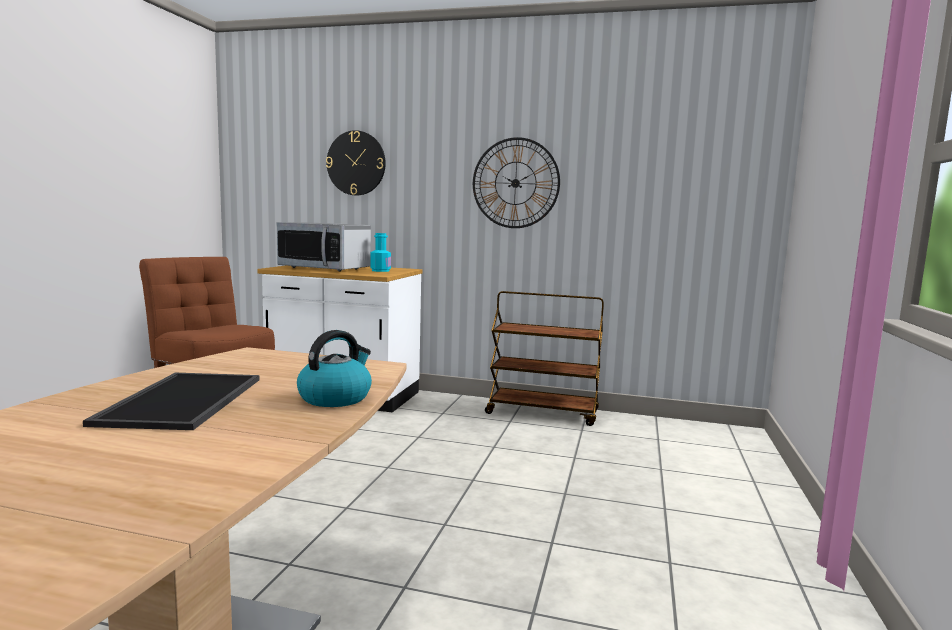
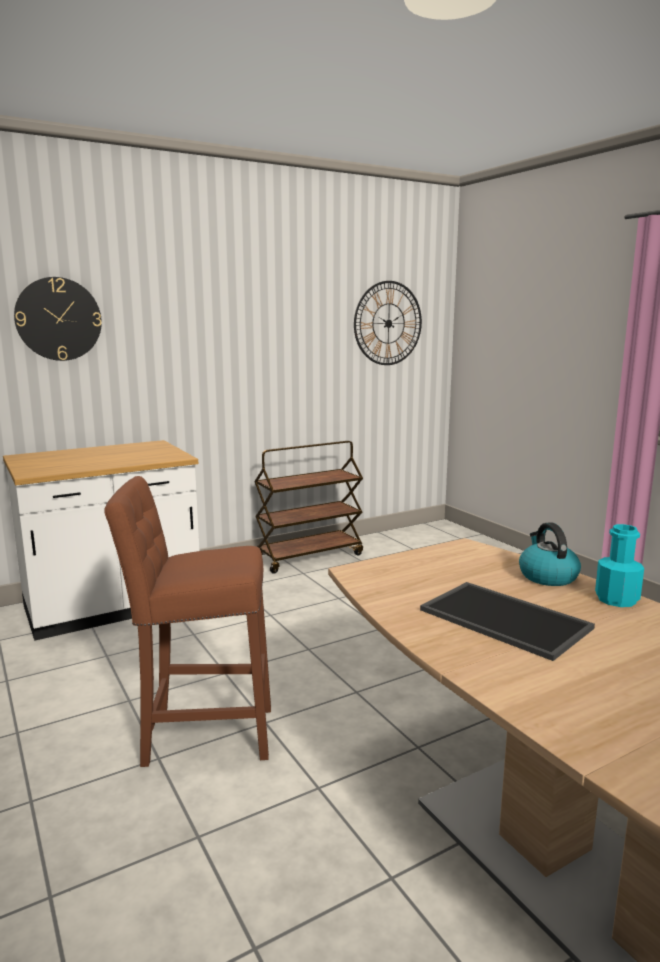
camera: 45 degrees left, 5 degrees up
microwave [276,222,371,272] -> none
turquoise bottle [370,233,391,272] -> turquoise bottle moved to [595,524,644,607]
wall clock [473,137,560,228] -> wall clock moved to [354,281,422,365]

